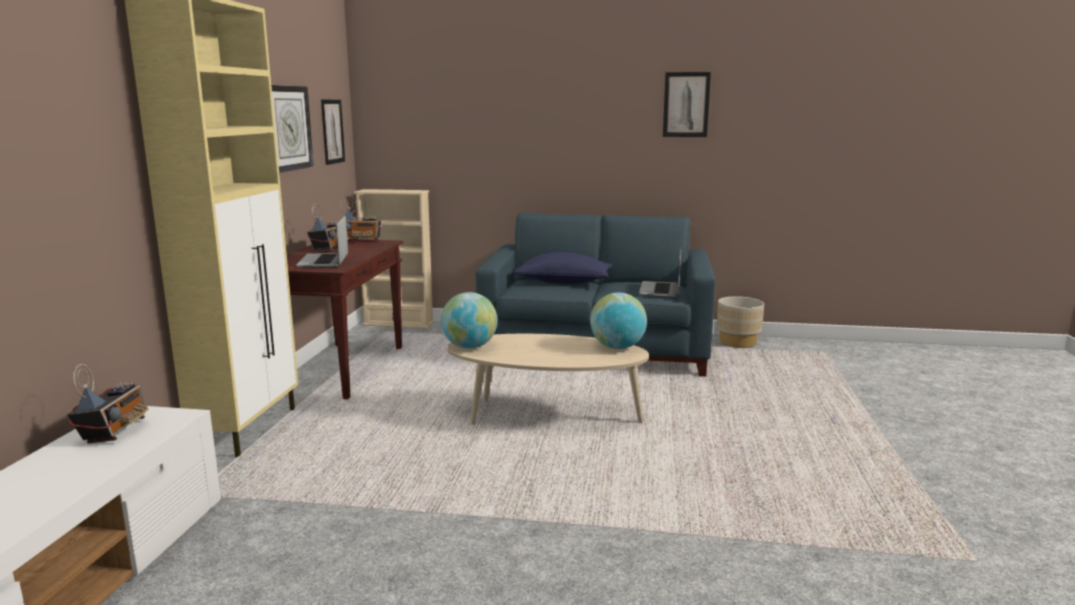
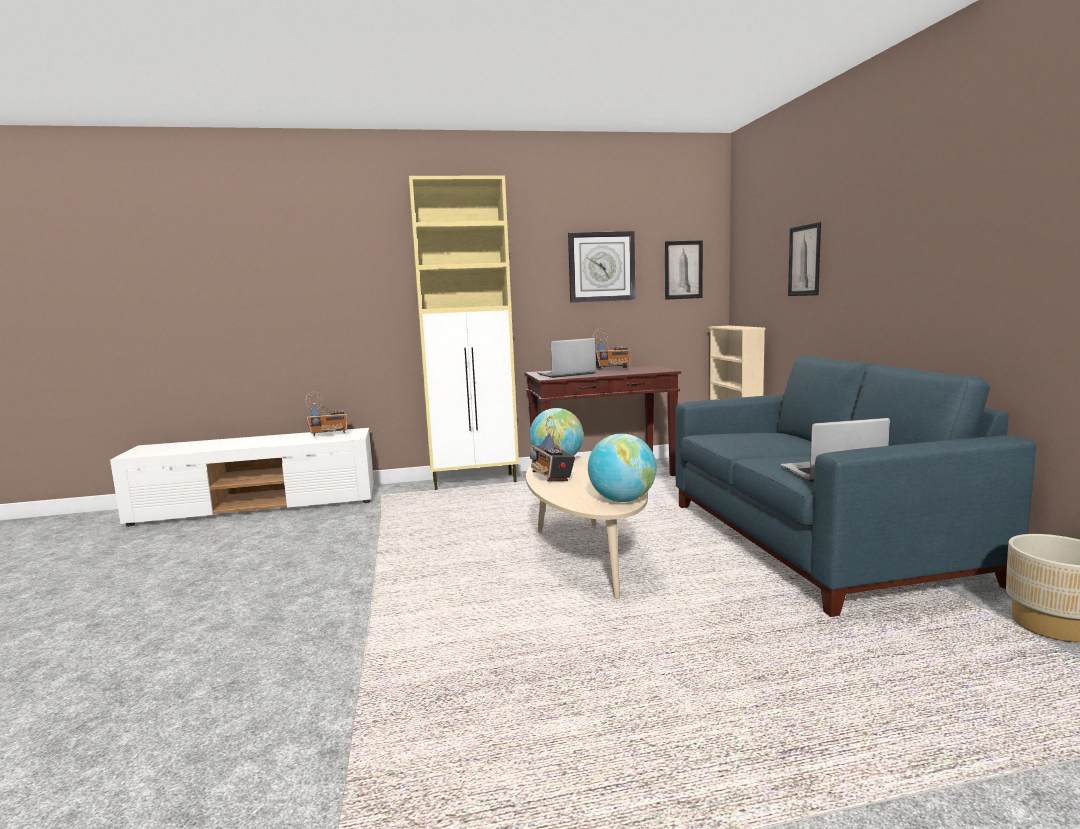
camera: 70 degrees right, 5 degrees down
radio [338,196,381,241] -> radio moved to [530,416,575,481]
blue pillow [513,252,612,284] -> none
picture [663,72,711,137] -> picture moved to [788,222,821,296]

